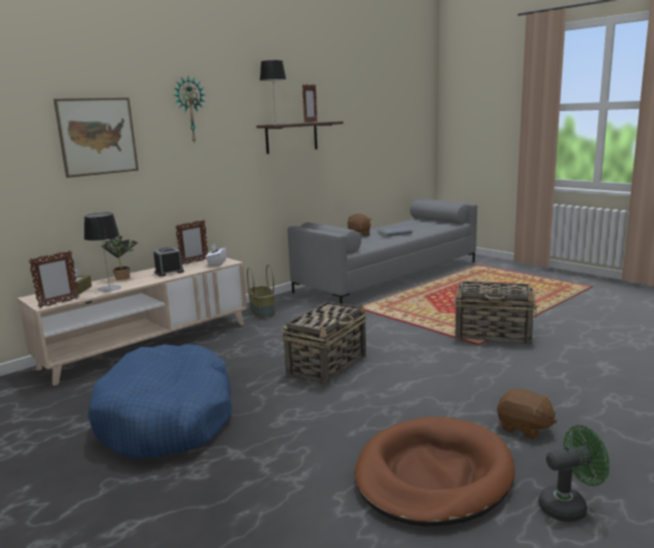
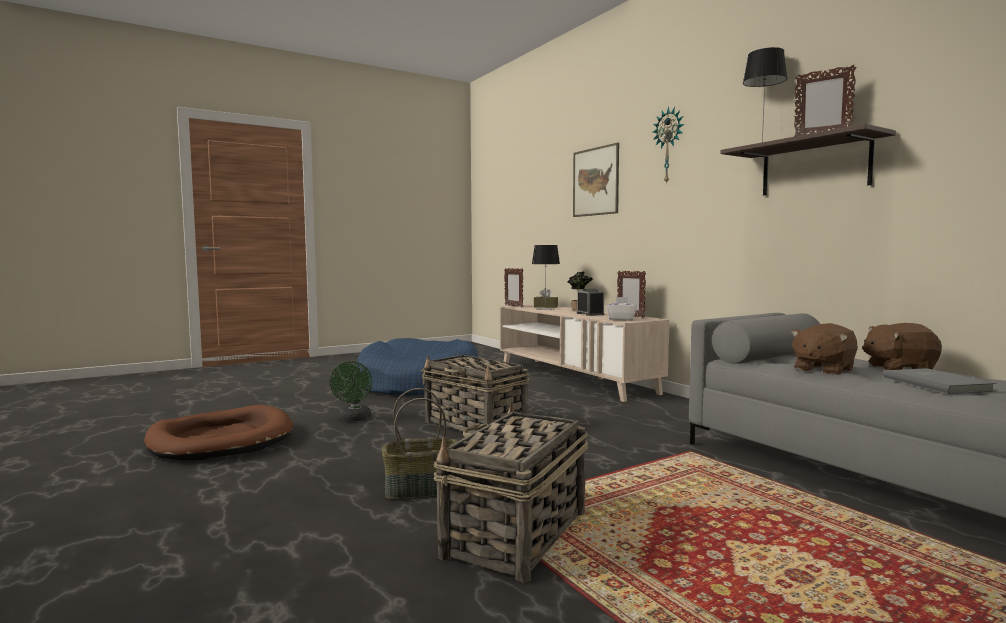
camera: 100 degrees right, 10 degrees down
basket [247,265,275,318] -> basket moved to [382,388,457,500]
brown plush toy [497,388,557,439] -> brown plush toy moved to [790,323,858,375]
green fan [539,425,609,522] -> green fan moved to [330,361,372,421]

